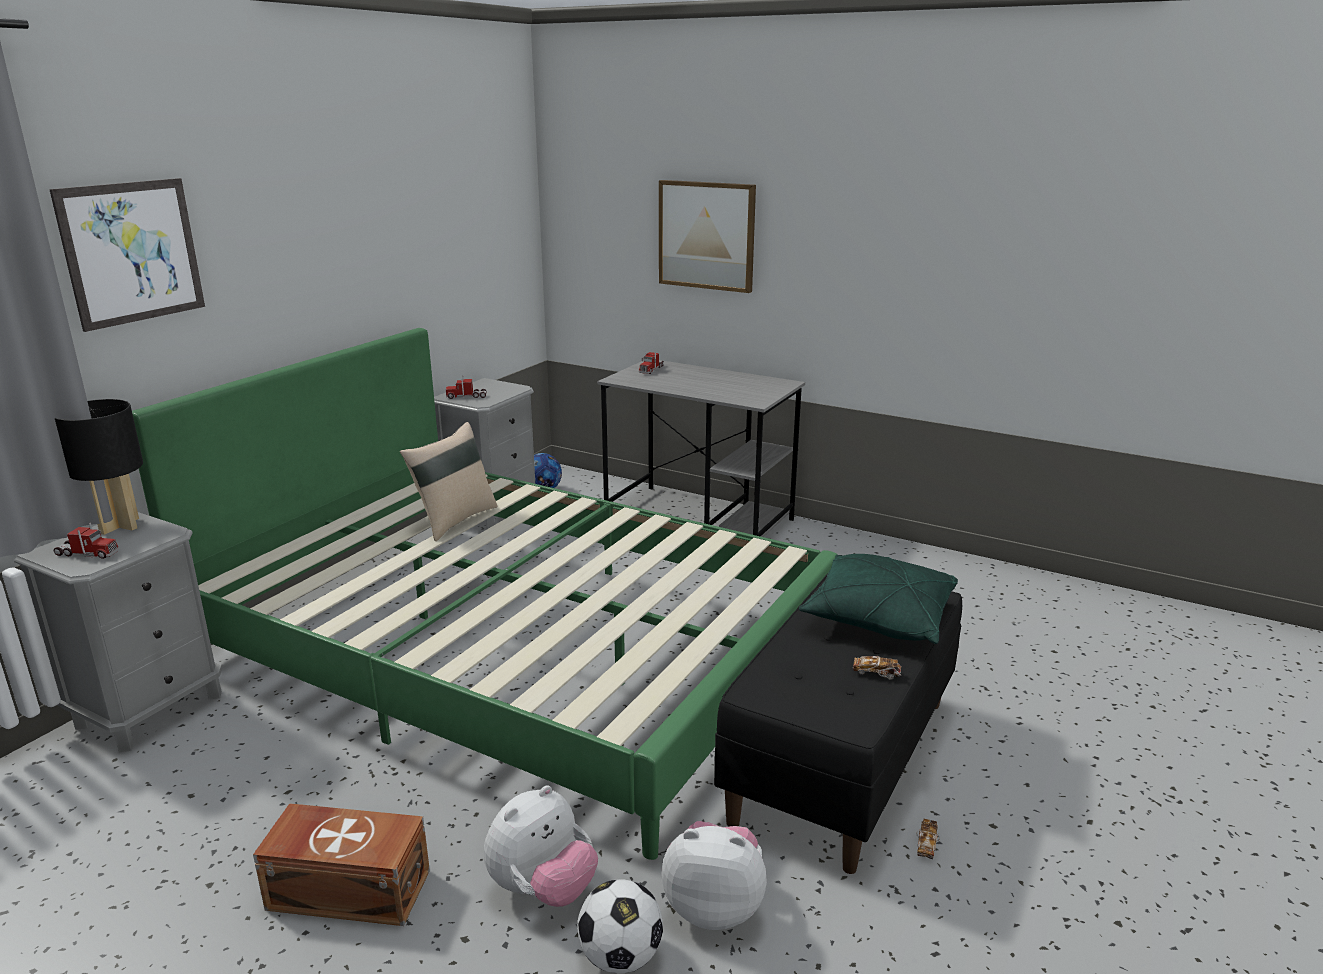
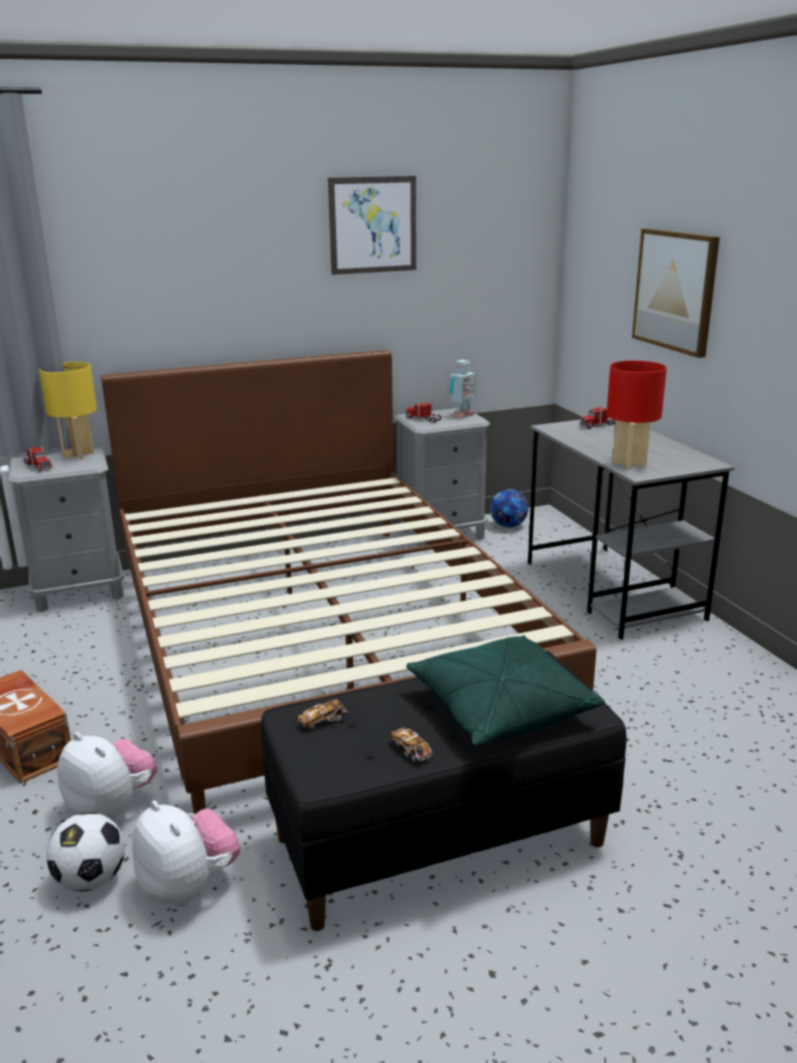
camera: 40 degrees right, 0 degrees up
picture [49,178,205,332] -> picture moved to [328,176,416,275]
black table lamp [55,399,143,535] -> yellow table lamp [39,362,97,459]
green bed [132,328,838,860] -> brown bed [101,350,597,814]
beige pillow [400,422,497,541] -> none
plush toy [484,785,598,907] -> plush toy turned 135 degrees counterclockwise [57,732,157,821]
toy car [917,819,940,859] -> toy car moved to [298,699,348,729]
none -> toy robot [450,360,476,418]
none -> red table lamp [606,360,667,469]

